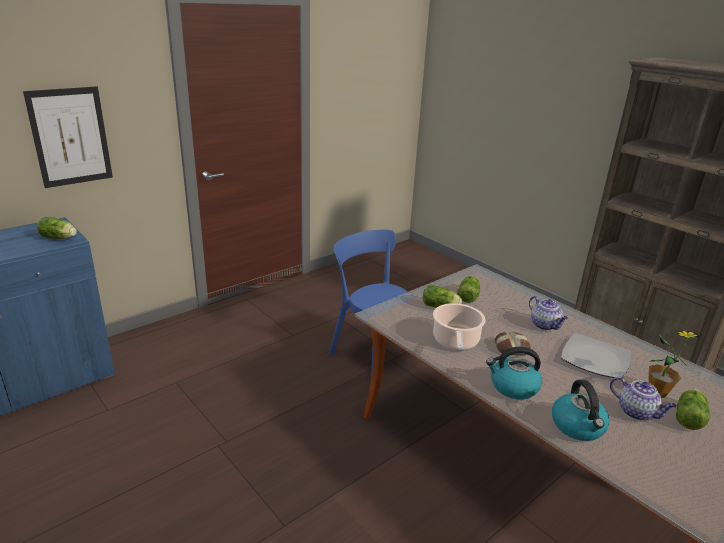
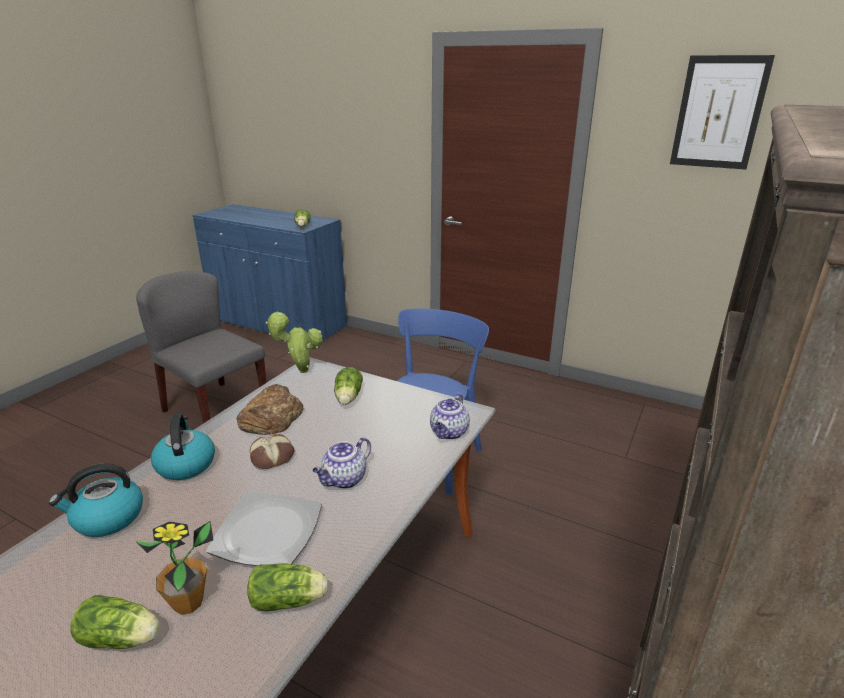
camera: 70 degrees right, 0 degrees up
picture [23,86,113,188] -> picture moved to [670,55,775,170]
cooking pot [433,303,486,350] -> bread [236,384,303,435]
lettuce [457,276,480,303] -> lettuce moved to [247,563,328,611]
teapot [610,377,677,420] -> teapot moved to [430,393,470,440]
none -> grey chair [136,271,267,424]
none -> potted plant [266,312,323,373]

